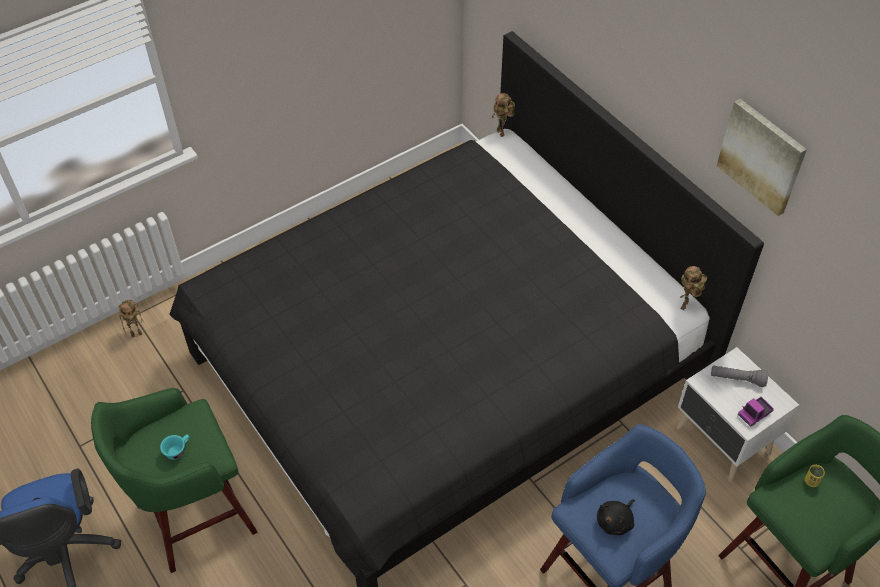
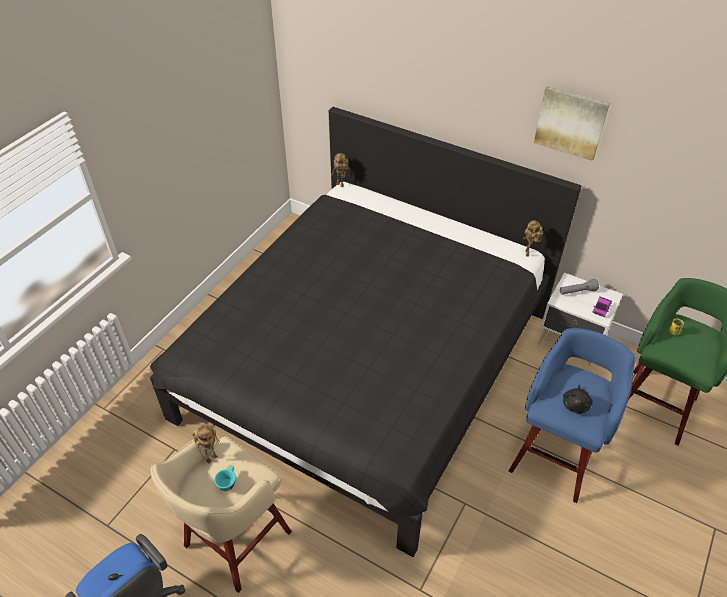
camera: 25 degrees left, 5 degrees down
green stool [91,388,258,573] -> beige stool [151,436,292,593]
toy robot [118,300,143,338] -> toy robot moved to [192,423,220,464]

